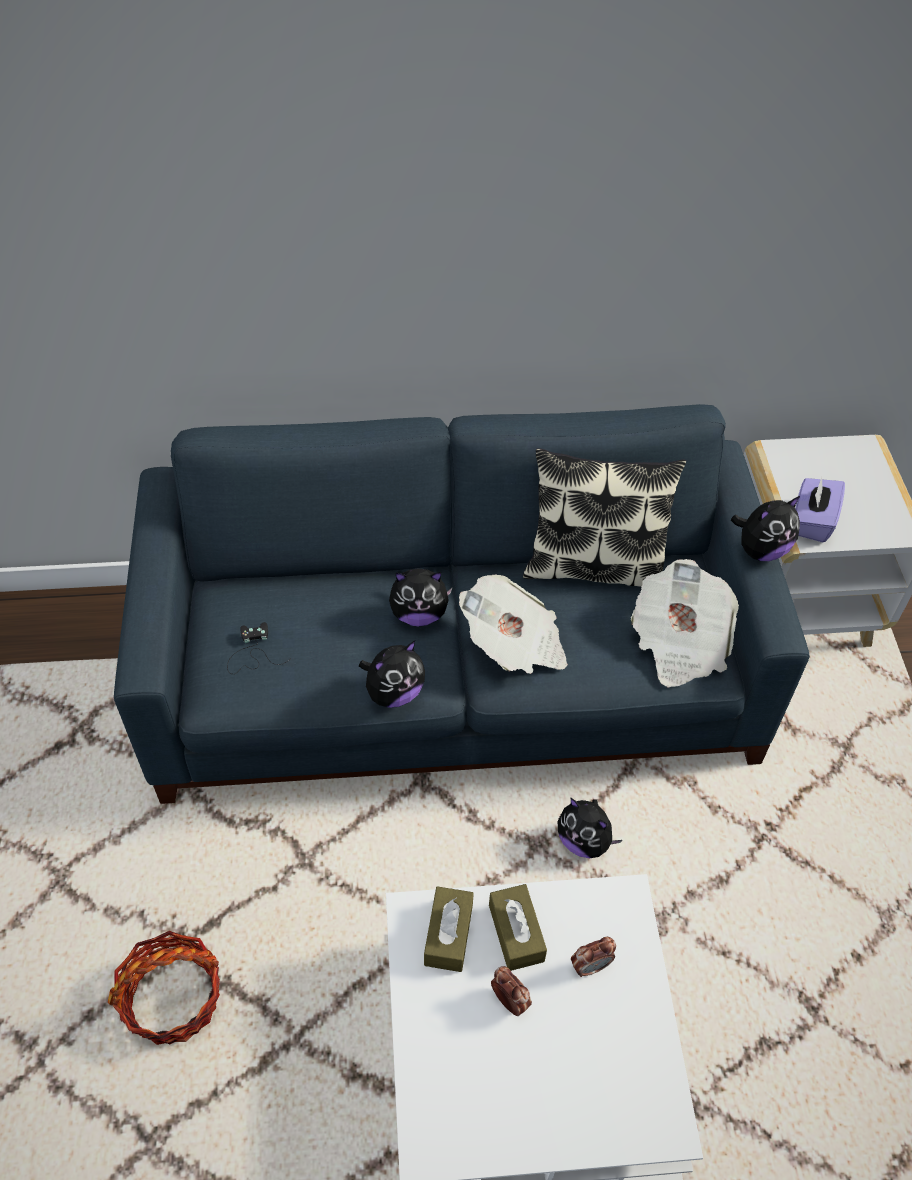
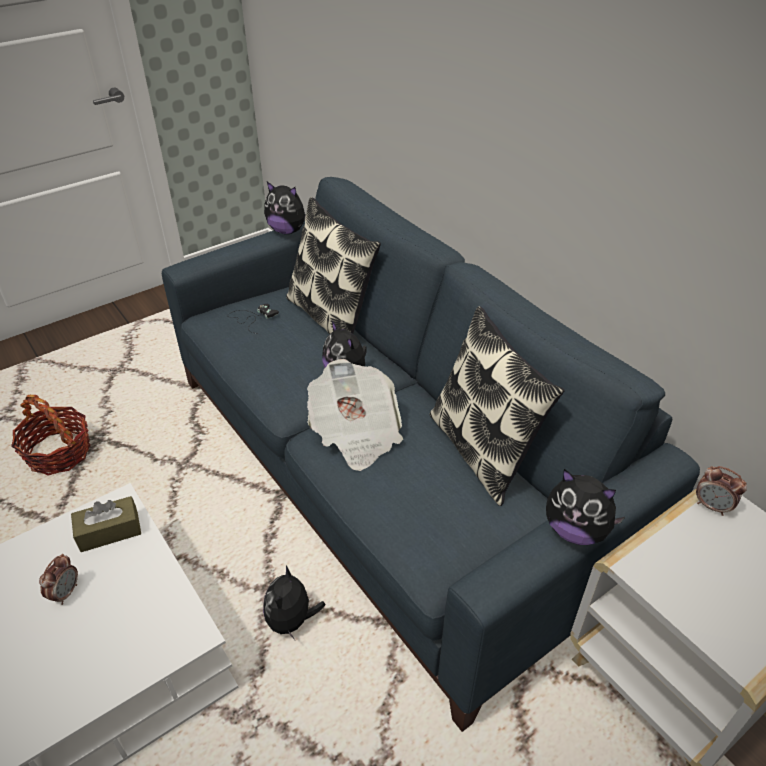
camera: 60 degrees right, 10 degrees down
plush toy [359,641,425,708] -> plush toy moved to [264,182,306,234]
brown tissue box [489,884,547,971] -> none
alarm clock [571,937,616,977] -> alarm clock moved to [696,466,747,516]
newspaper [631,559,739,688] -> none
purple tissue box [795,477,845,542] -> none
none -> pillow [286,197,381,334]

